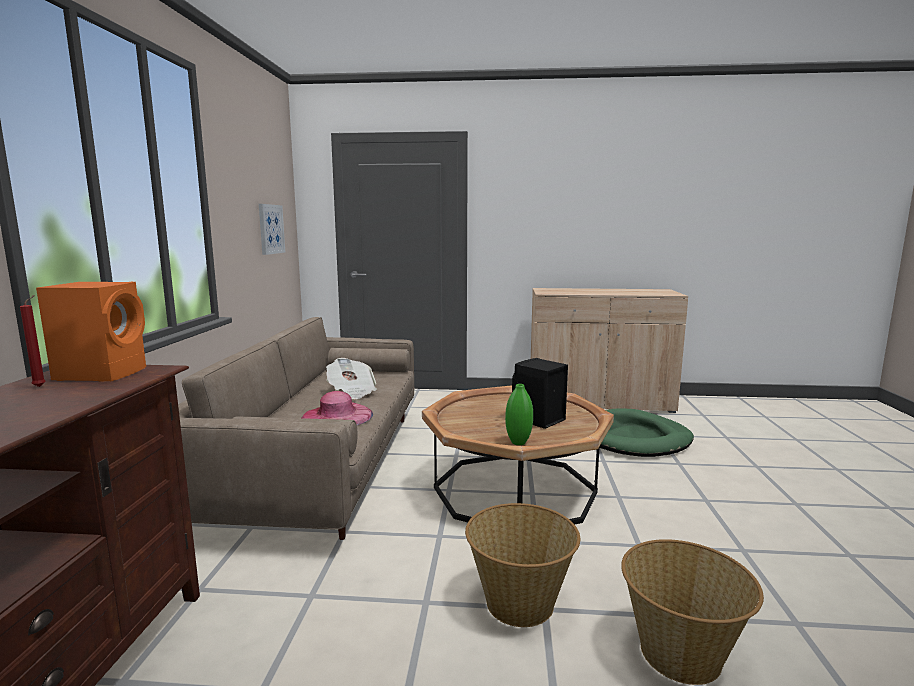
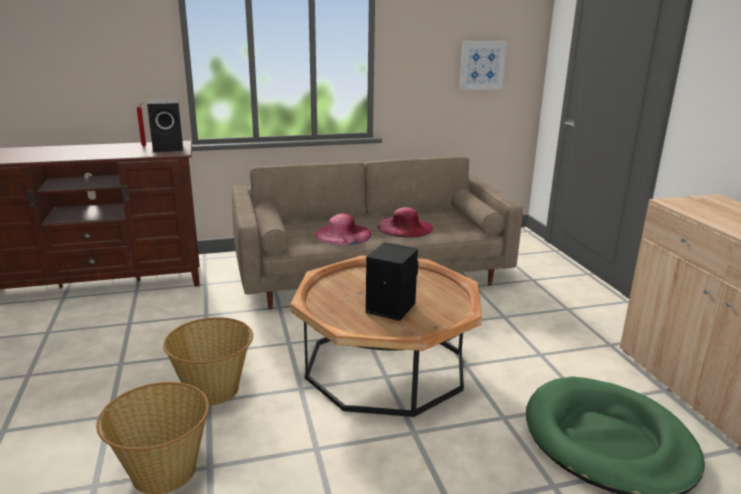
camera: 70 degrees right, 10 degrees up
orange speaker [36,282,146,382] -> black speaker [147,99,183,152]
newspaper [326,358,377,399] -> pink hat [377,207,433,238]
green vase [505,384,533,445] -> none

